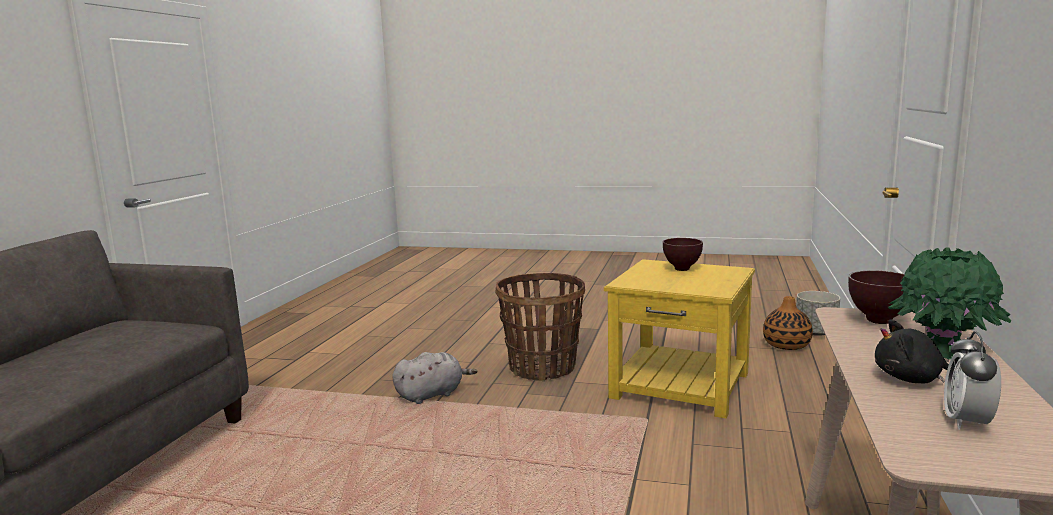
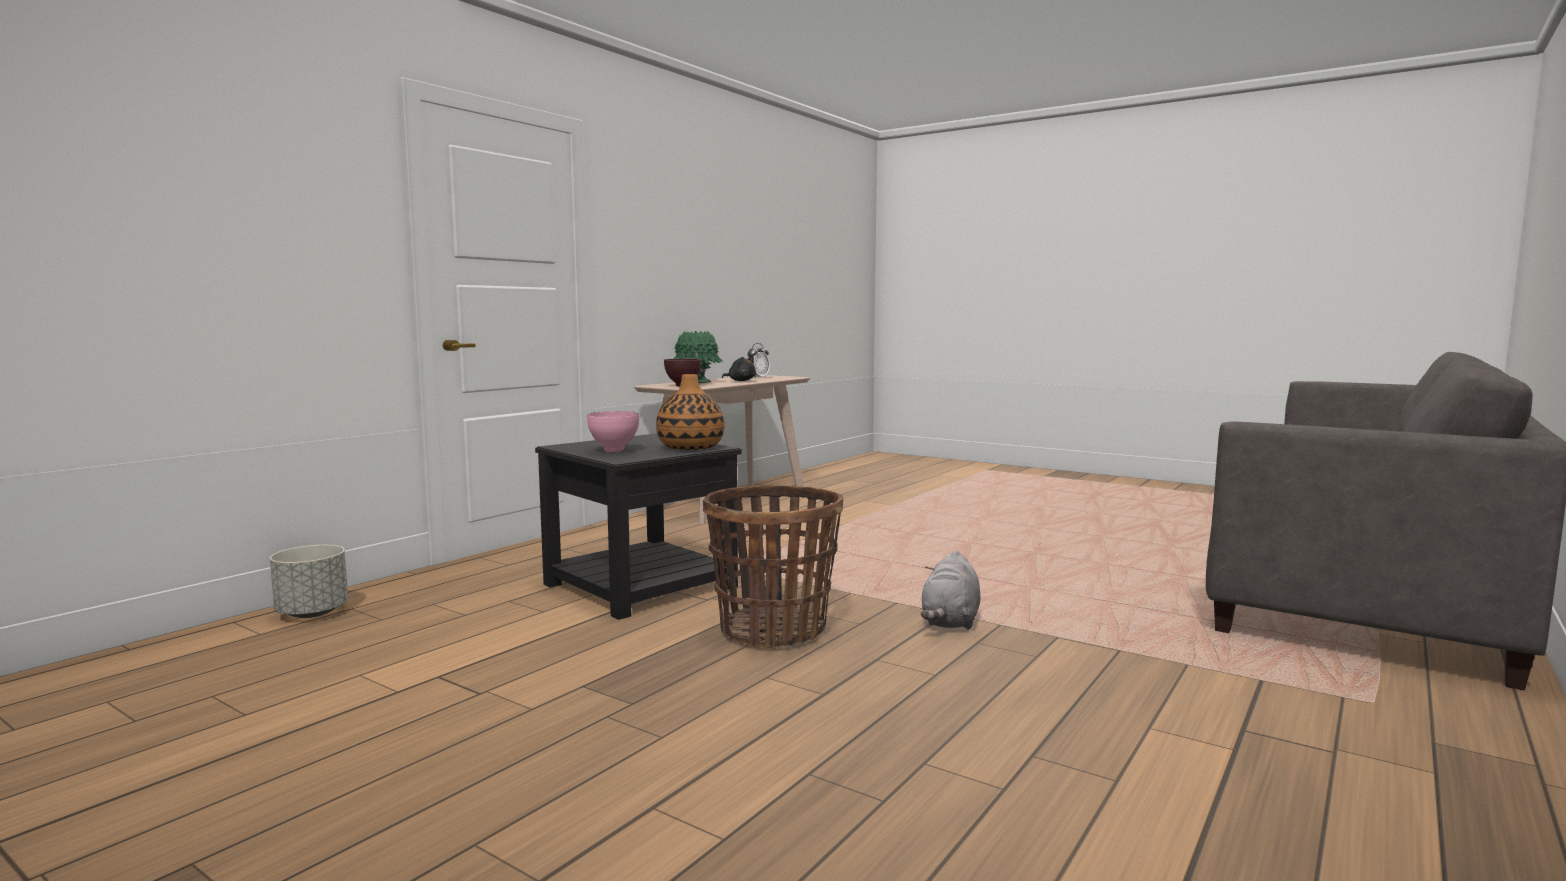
camera: 160 degrees left, 5 degrees down
grey plush toy [392,352,477,404] -> grey plush toy turned 60 degrees counterclockwise [921,551,980,630]
yellow side table [604,259,755,418] -> black side table [535,434,742,620]
brown bowl [663,238,703,271] -> pink bowl [587,411,639,452]
vase [763,296,813,350] -> vase moved to [656,374,725,450]

